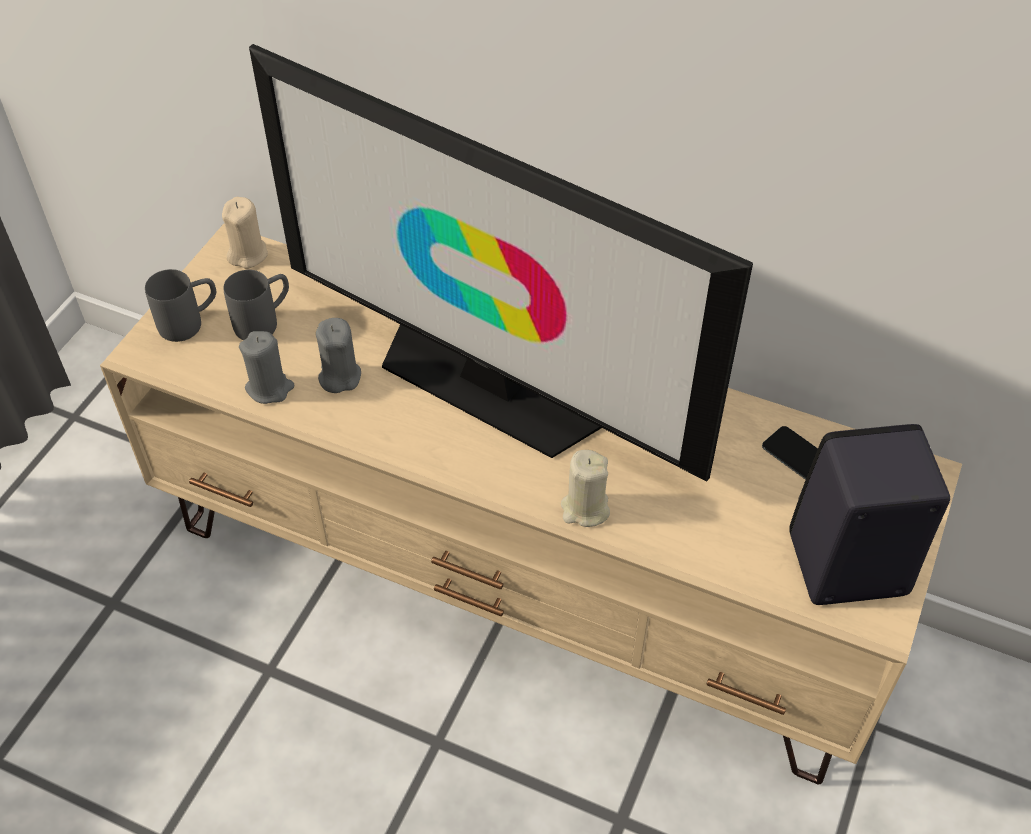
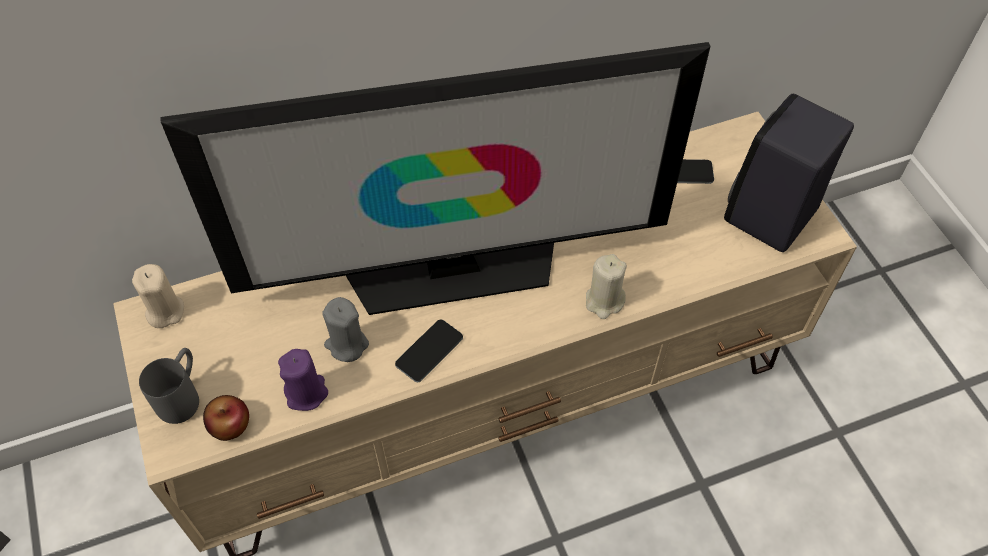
camera: 45 degrees left, 5 degrees up
grey mug [223,270,289,340] -> none
grey candle [239,331,295,404] -> purple candle [278,349,328,411]
none -> apple [203,395,249,441]
none -> phone [395,319,463,382]

